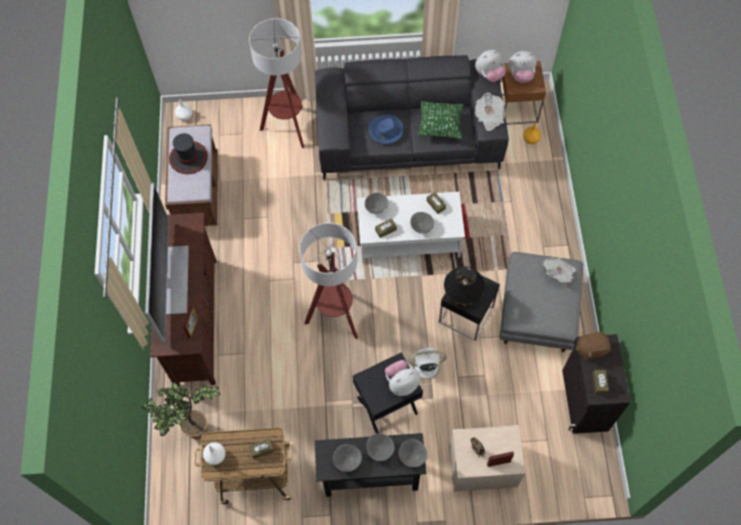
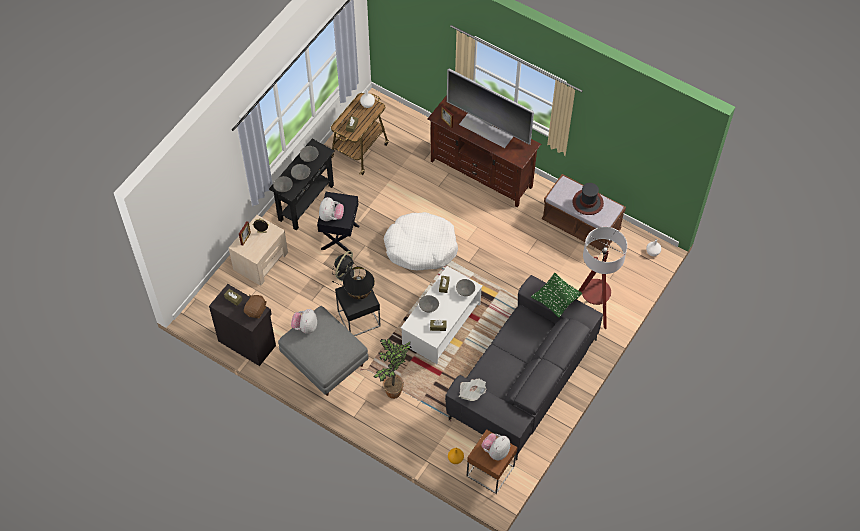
camera: 125 degrees right, 5 degrees down
potted plant [142,381,220,439] -> potted plant moved to [374,338,412,399]
floor lamp [299,223,358,339] -> white dog bed [384,212,458,270]
blue hat [368,115,403,144] -> none
white fan [408,348,447,385] -> black fan [332,251,360,285]
green pillow [418,101,464,139] -> green pillow moved to [531,273,583,317]
plush toy [475,50,506,82] -> plush toy moved to [291,309,317,334]
newspaper [544,258,576,283] -> none

